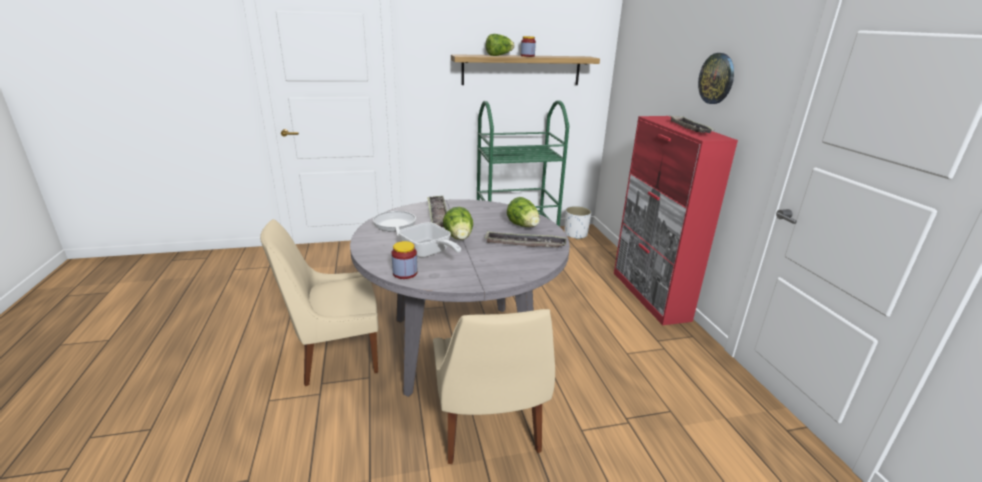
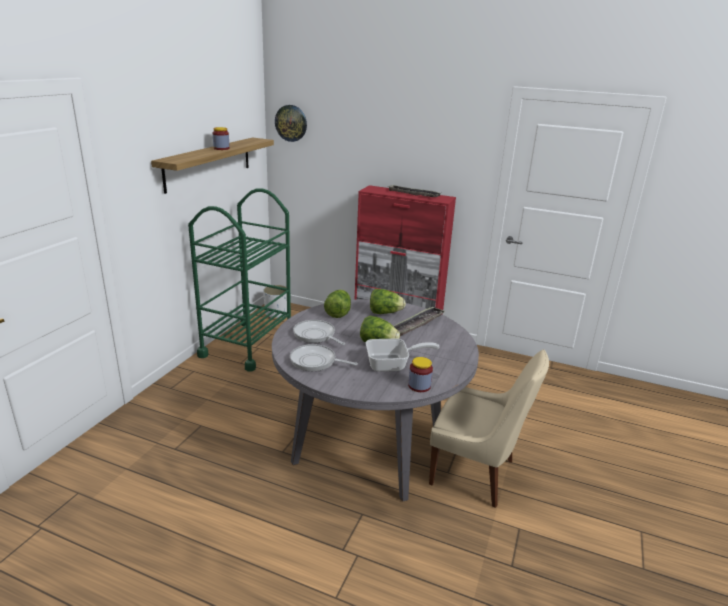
camera: 55 degrees left, 0 degrees up
beige chair [260,219,378,386] -> none
tray [427,196,447,227] -> frying pan [293,320,345,345]
lettuce [485,34,514,56] -> lettuce moved to [324,290,351,318]
wall clock [698,53,734,104] -> wall clock moved to [275,105,307,142]

